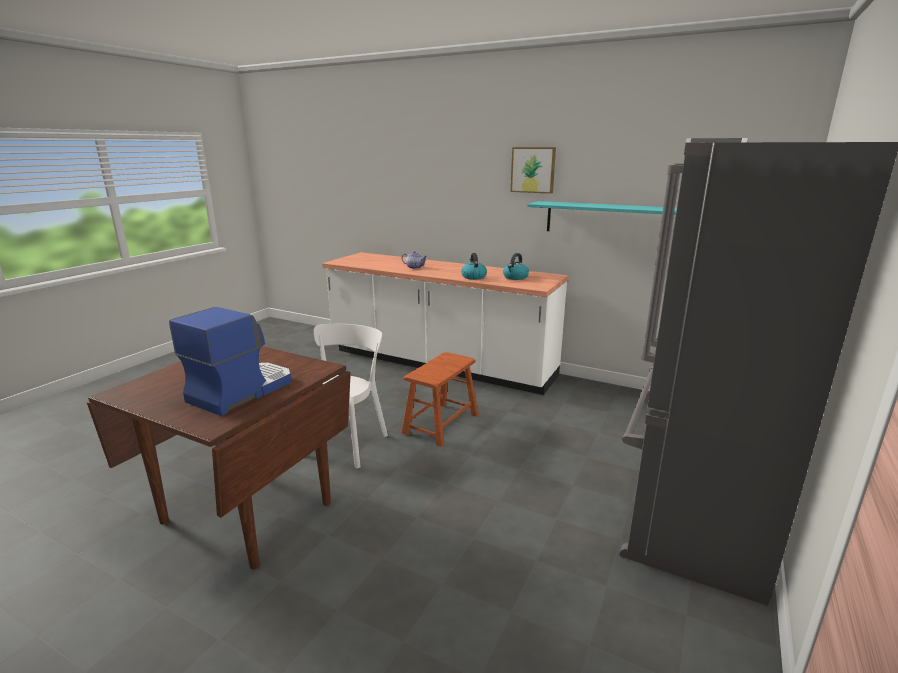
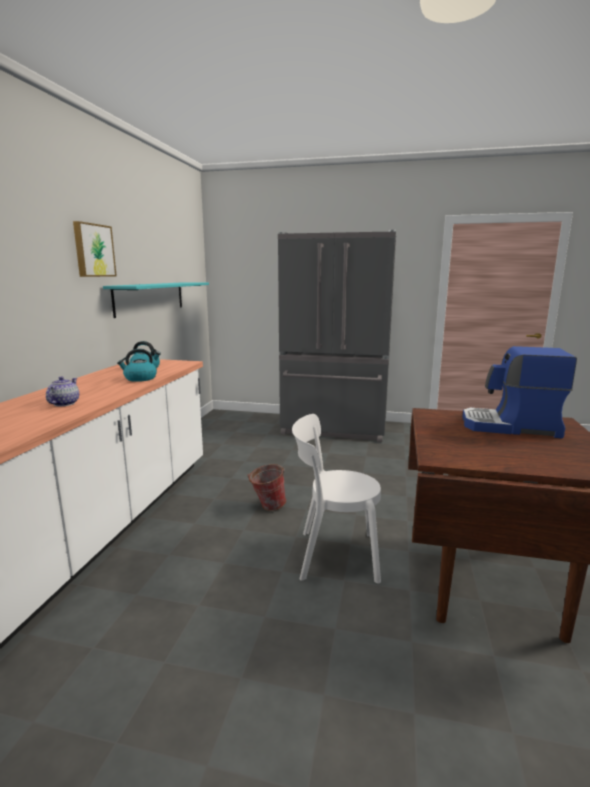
camera: 105 degrees left, 5 degrees down
brown stool [402,352,479,447] -> bucket [248,464,286,511]

